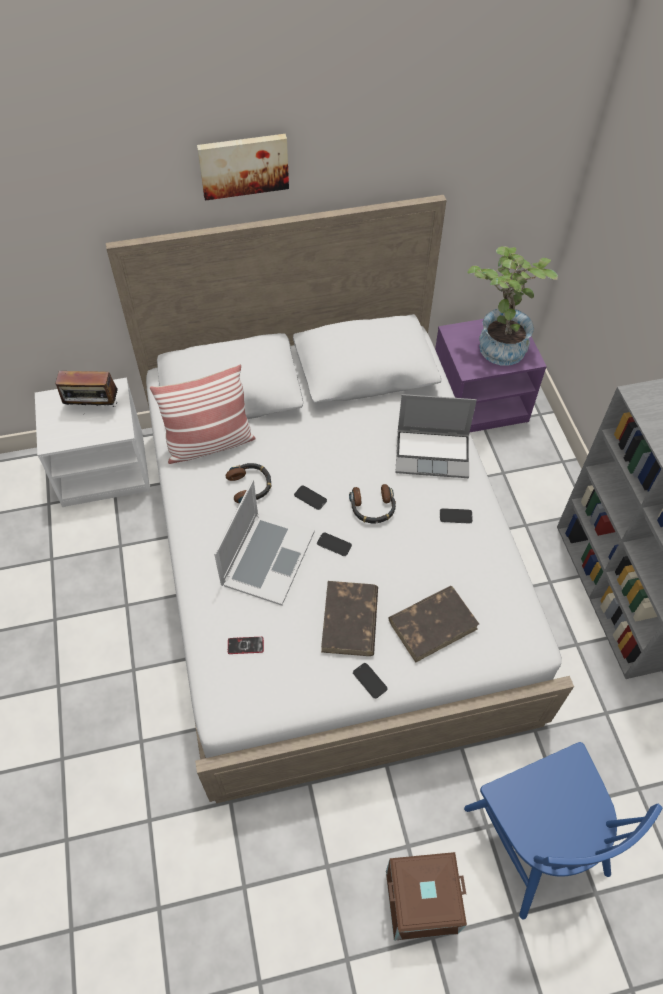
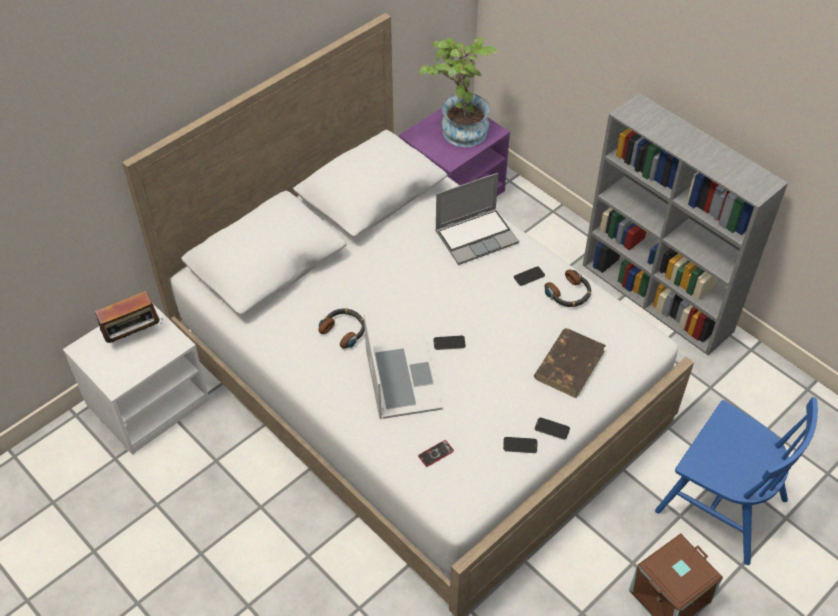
camera: 30 degrees left, 5 degrees down
pillow [150,365,256,464] -> none
picture [197,134,289,201] -> none
phone [294,485,327,510] -> phone moved to [503,437,537,453]
brown book [321,581,378,656] -> none
headphones [349,484,396,523] -> headphones moved to [544,270,591,307]

